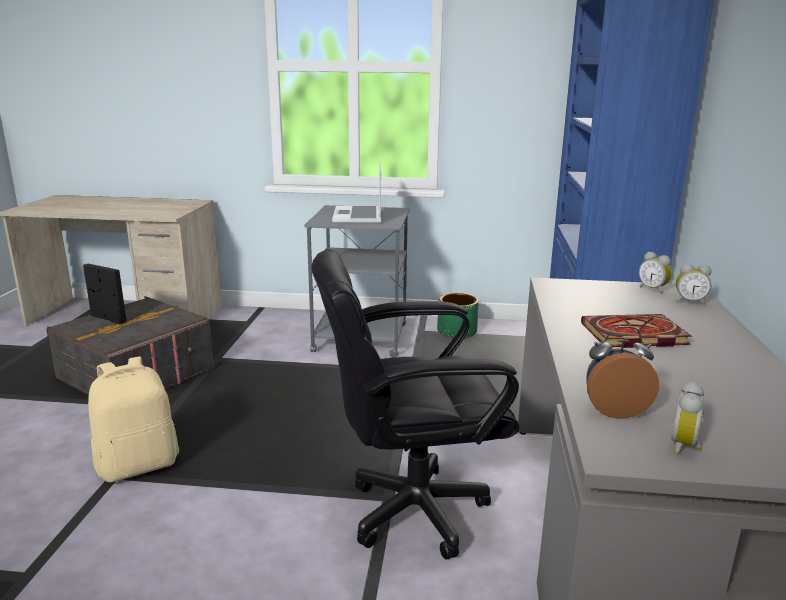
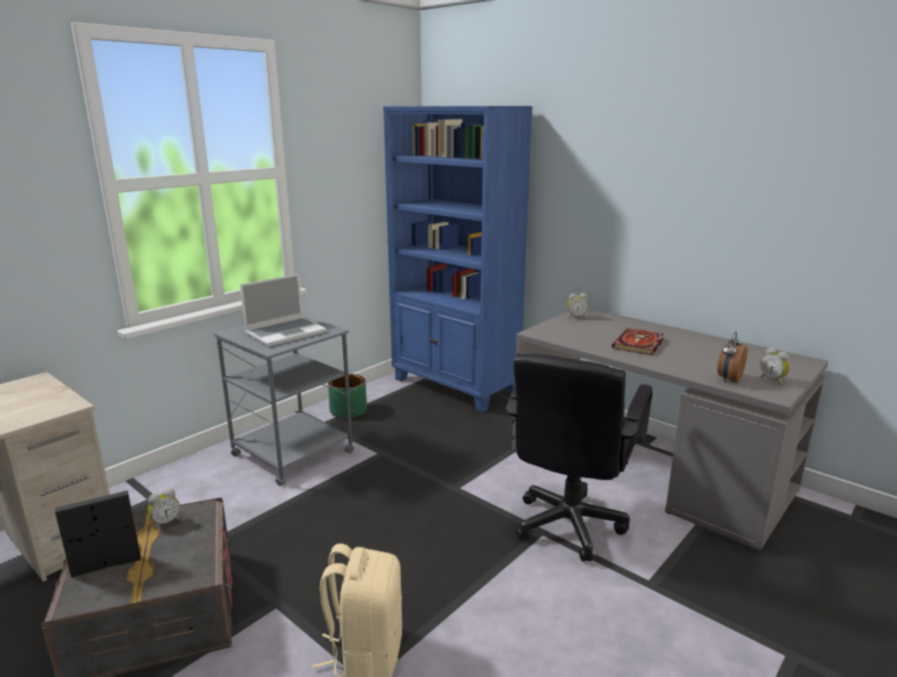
camera: 55 degrees left, 0 degrees up
laptop [332,162,381,224] -> laptop turned 75 degrees counterclockwise [240,274,326,347]
alarm clock [676,264,711,305] -> alarm clock moved to [147,489,180,529]

